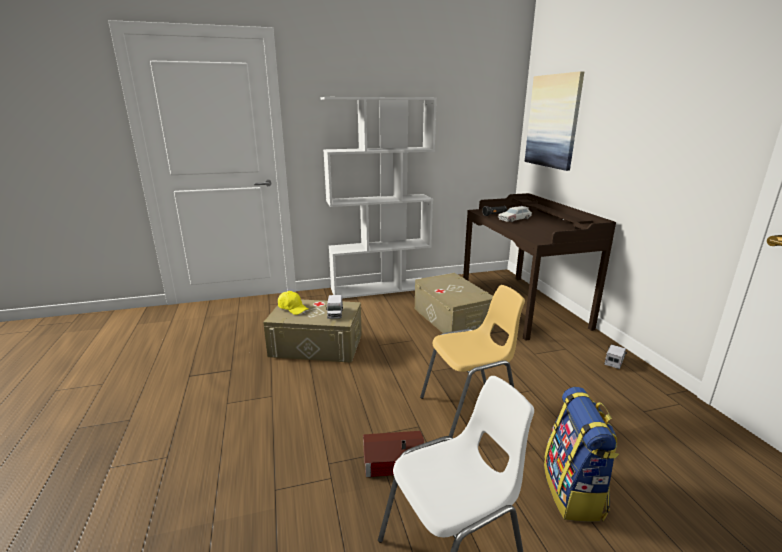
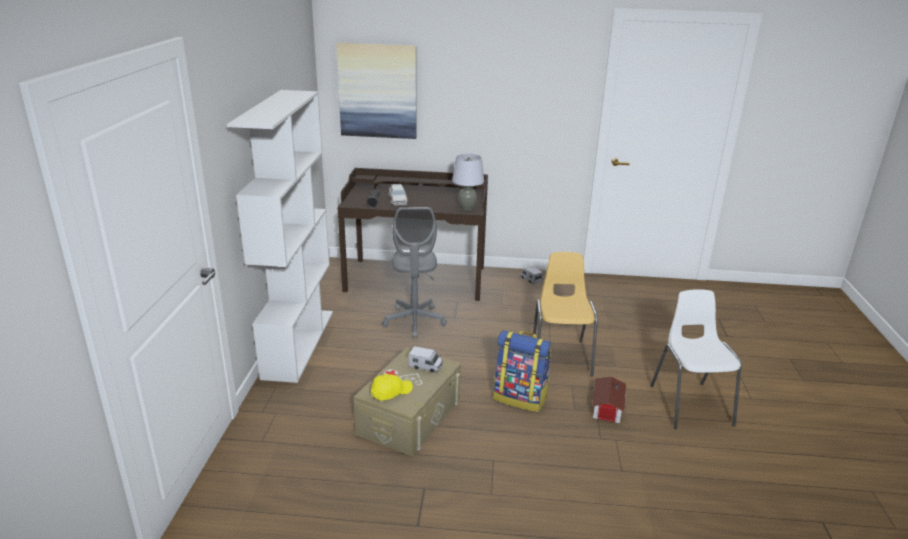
camera: 70 degrees left, 5 degrees up
beige storage box [415,273,494,333] -> grey office chair [382,207,447,338]
backpack [544,387,619,522] -> backpack moved to [493,330,551,412]
none -> grey table lamp [452,153,484,210]

